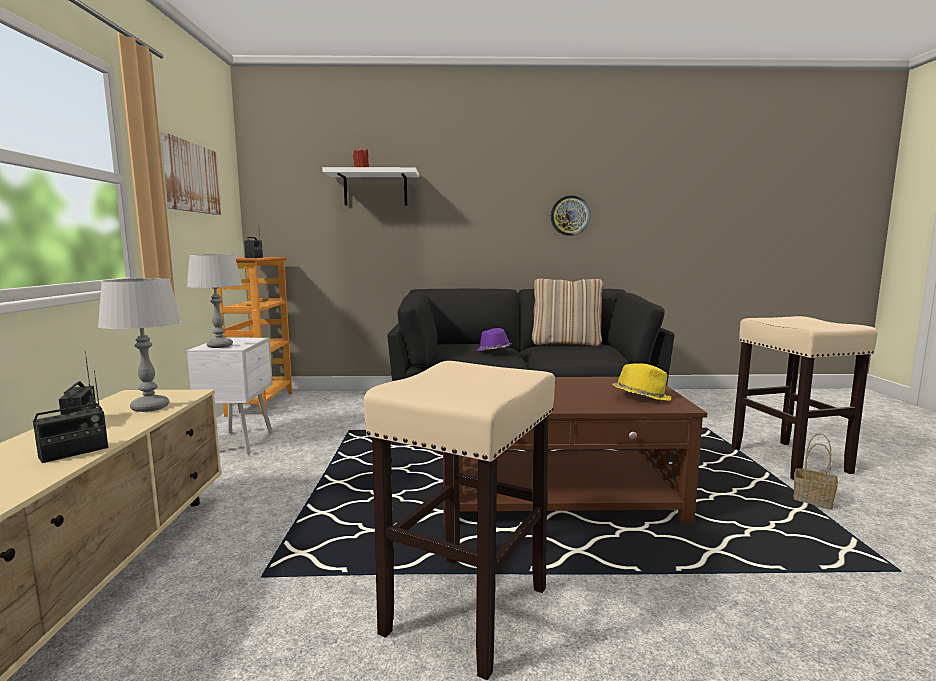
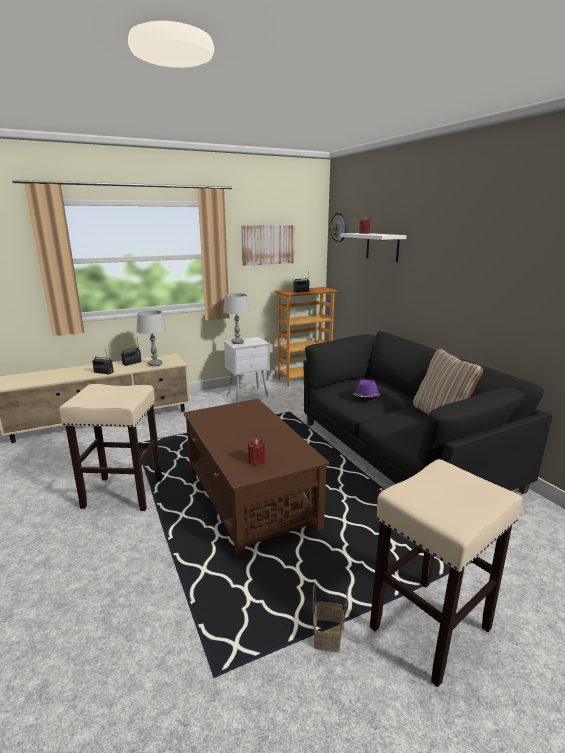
camera: 65 degrees right, 10 degrees up
wall clock [551,195,590,236] -> wall clock moved to [330,213,347,242]
yellow hat [612,363,671,401] -> red candle [248,438,265,465]

